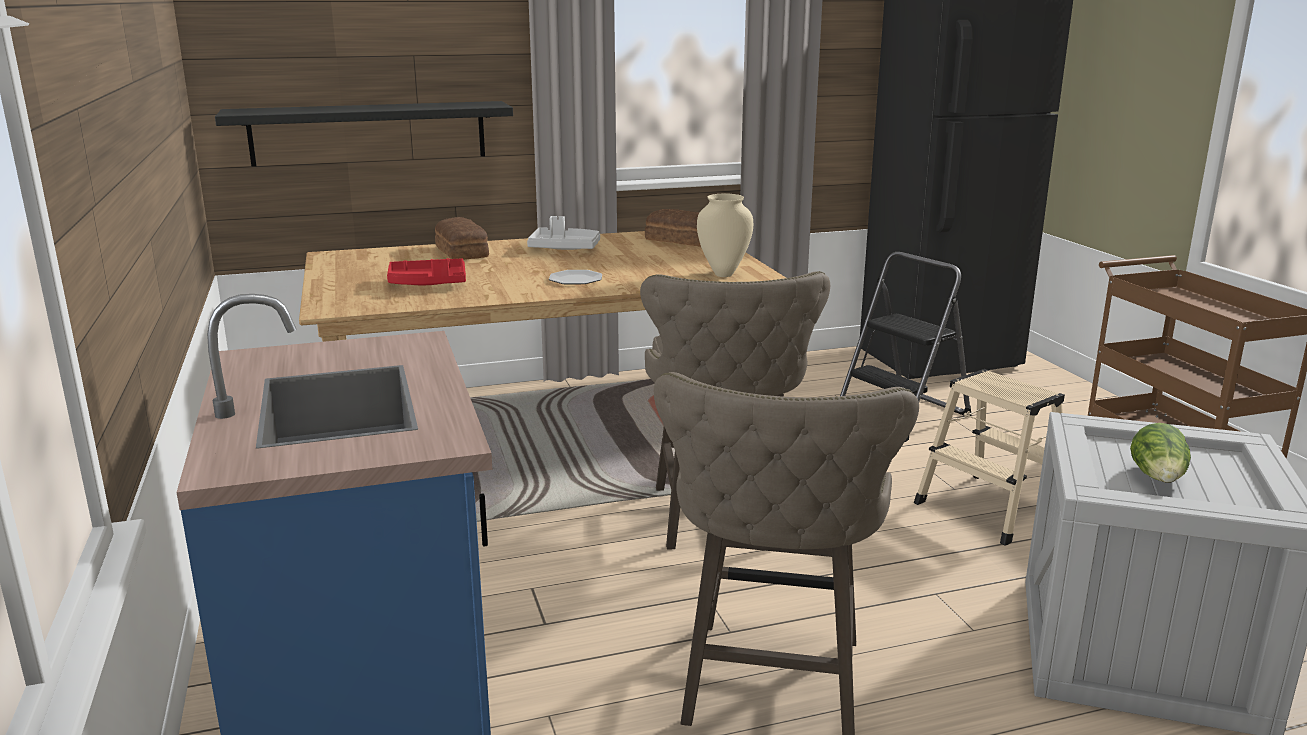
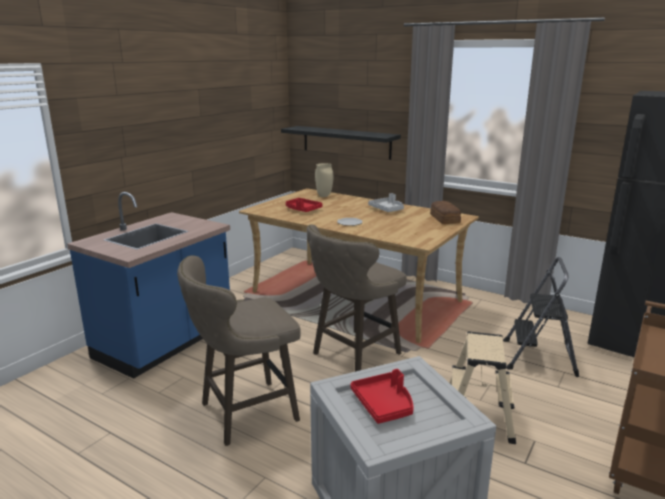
camera: 50 degrees right, 0 degrees up
bread [435,217,489,260] -> none
beige vase [697,194,753,277] -> beige vase moved to [315,163,333,197]
lettuce [1130,423,1191,483] -> red tray [350,369,413,424]

